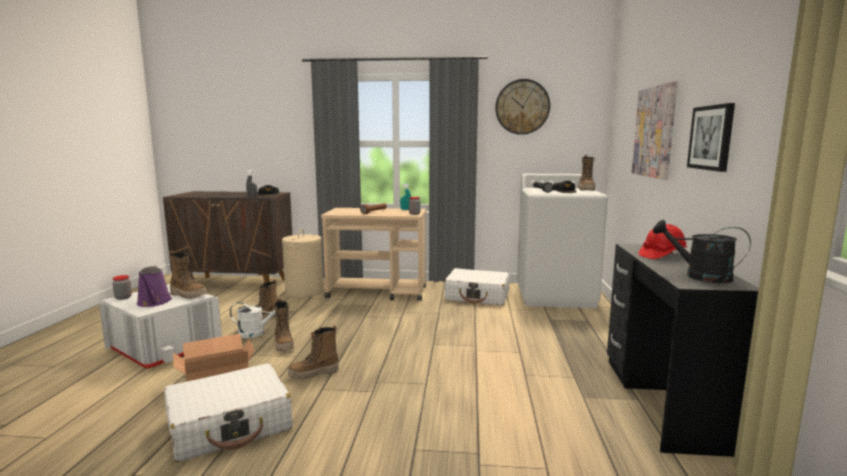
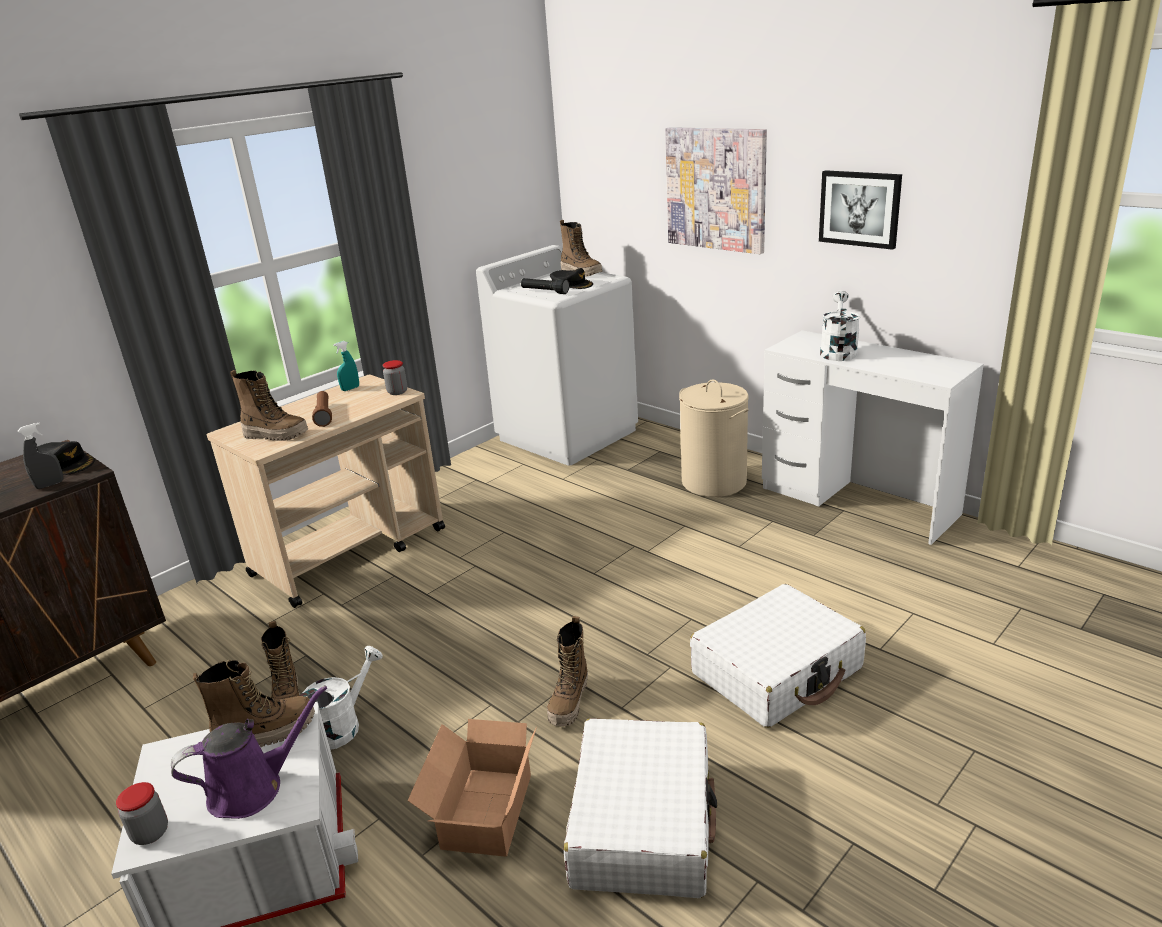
camera: 50 degrees left, 15 degrees up
purple watering can [137,266,172,307] -> purple watering can turned 45 degrees counterclockwise [171,685,327,819]
boot [274,298,294,351] -> boot moved to [230,370,308,441]
beige laundry basket [282,229,323,297] -> beige laundry basket moved to [679,379,749,497]
white suitcase [444,268,509,306] -> white suitcase moved to [690,584,866,728]
wall clock [495,79,550,135] -> none
black desk [607,243,759,457] -> white desk [762,330,984,545]
red hard hat [639,224,687,259] -> white watering can [820,291,860,361]
black watering can [653,220,751,283] -> none

